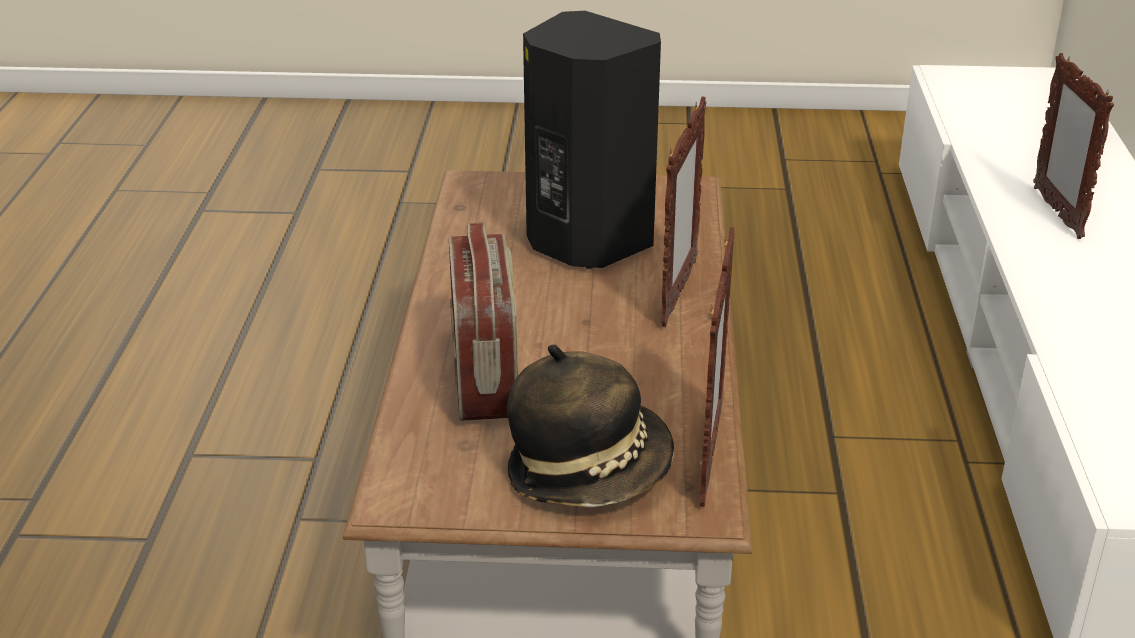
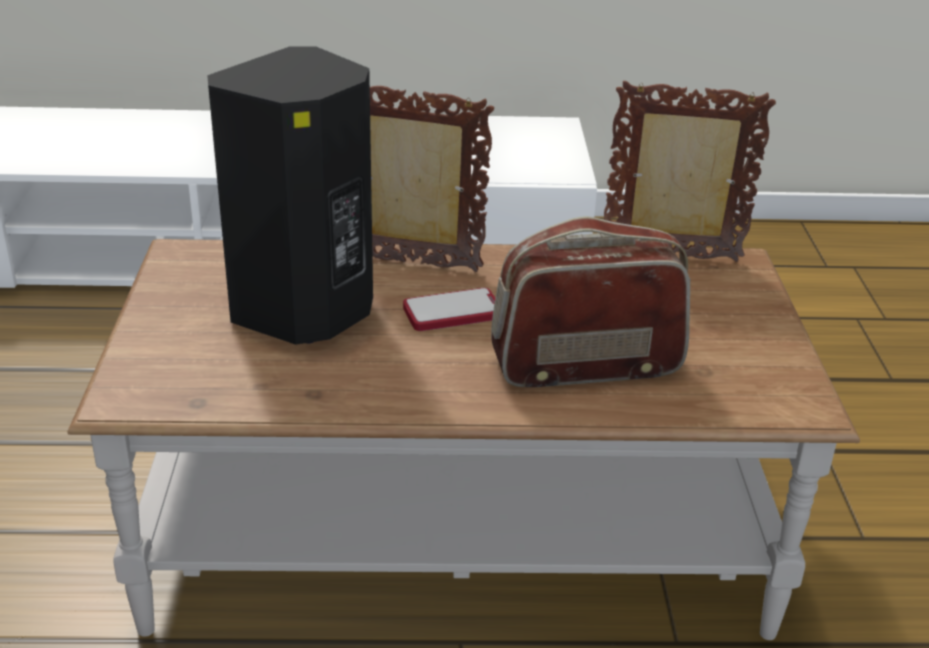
camera: 95 degrees left, 0 degrees up
hat [507,344,674,507] -> none
picture frame [1033,53,1114,239] -> none
none -> phone [403,288,495,331]

